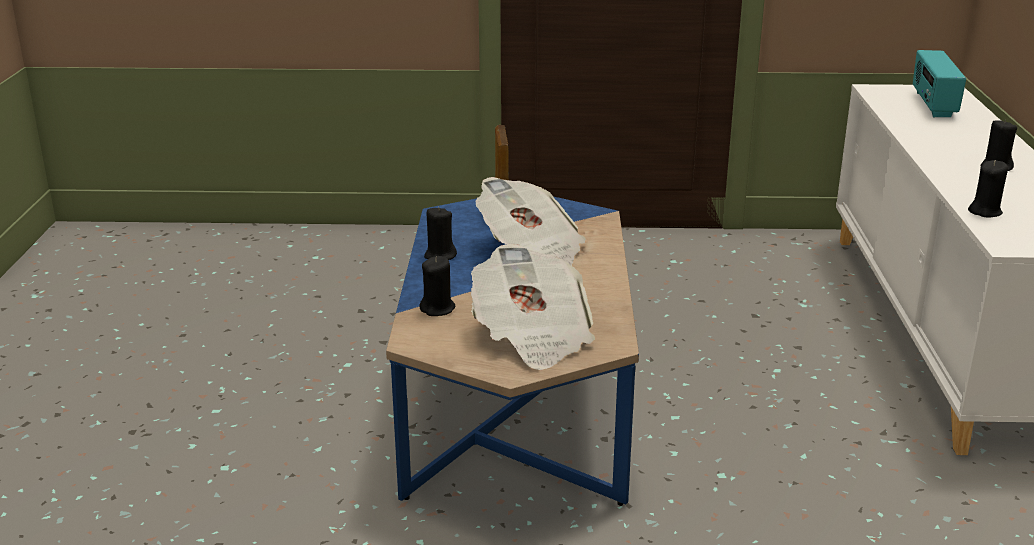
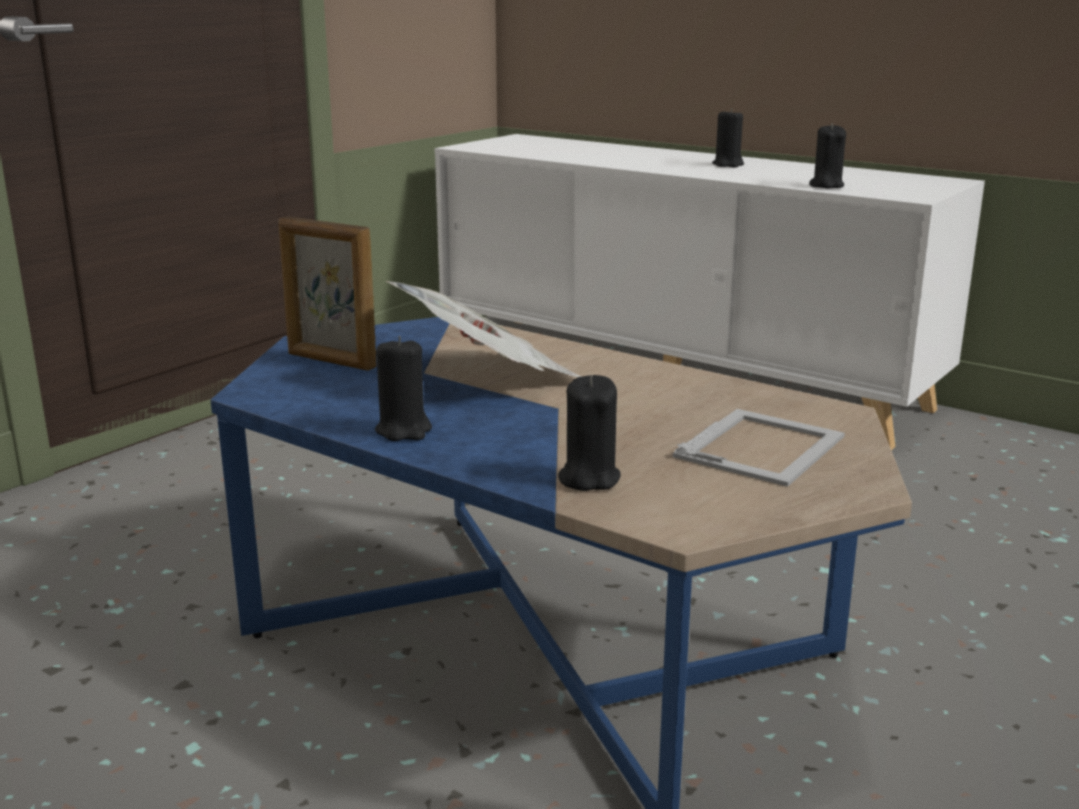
camera: 55 degrees left, 5 degrees down
newspaper [471,244,595,370] -> picture frame [673,409,845,487]
radio [913,50,966,117] -> none

